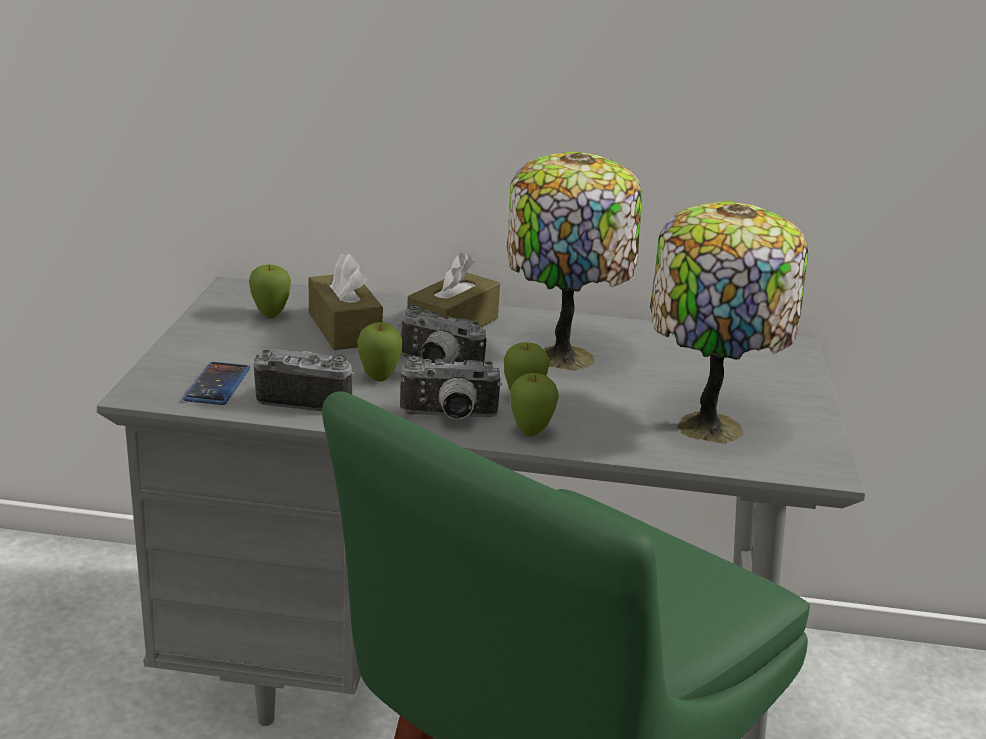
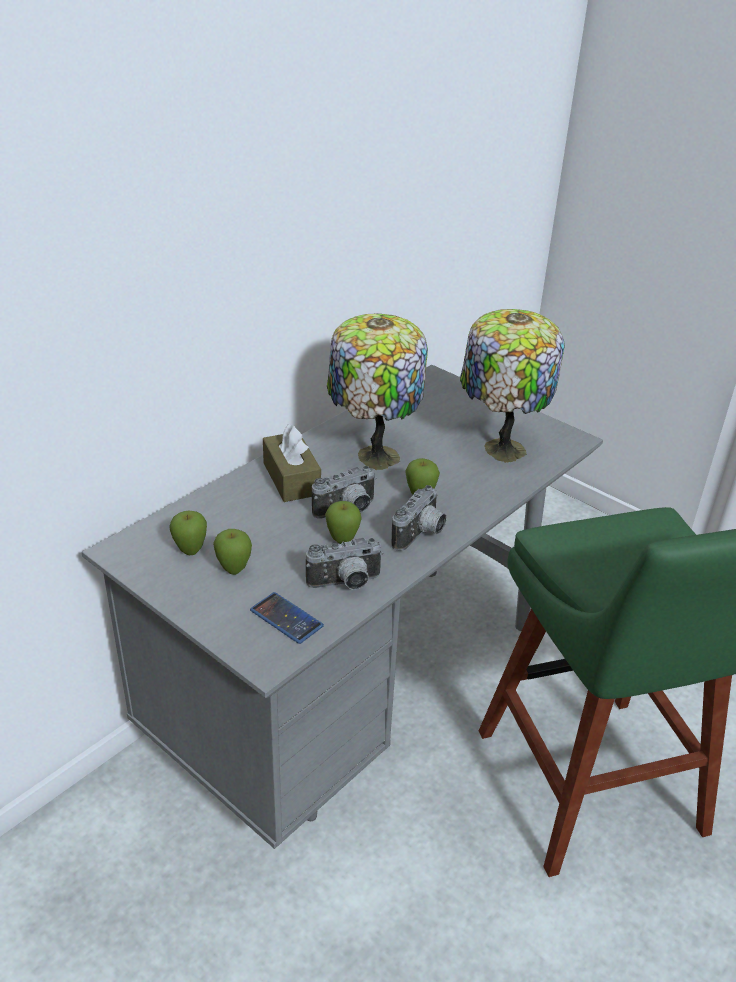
camera: 55 degrees left, 10 degrees up
camera [253,349,355,411] -> camera turned 150 degrees counterclockwise [306,538,383,590]
brown tissue box [309,253,383,350] -> none
apple [510,373,559,436] -> apple moved to [213,529,252,575]

